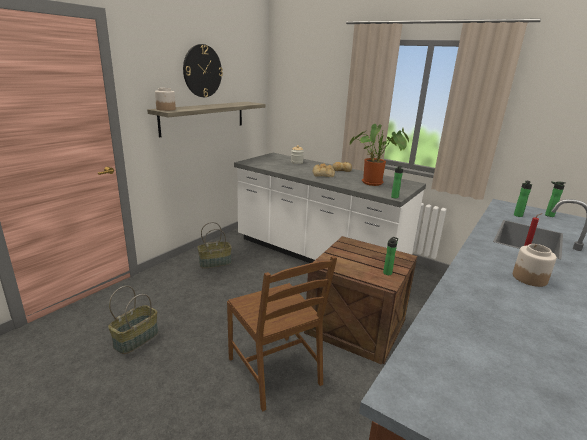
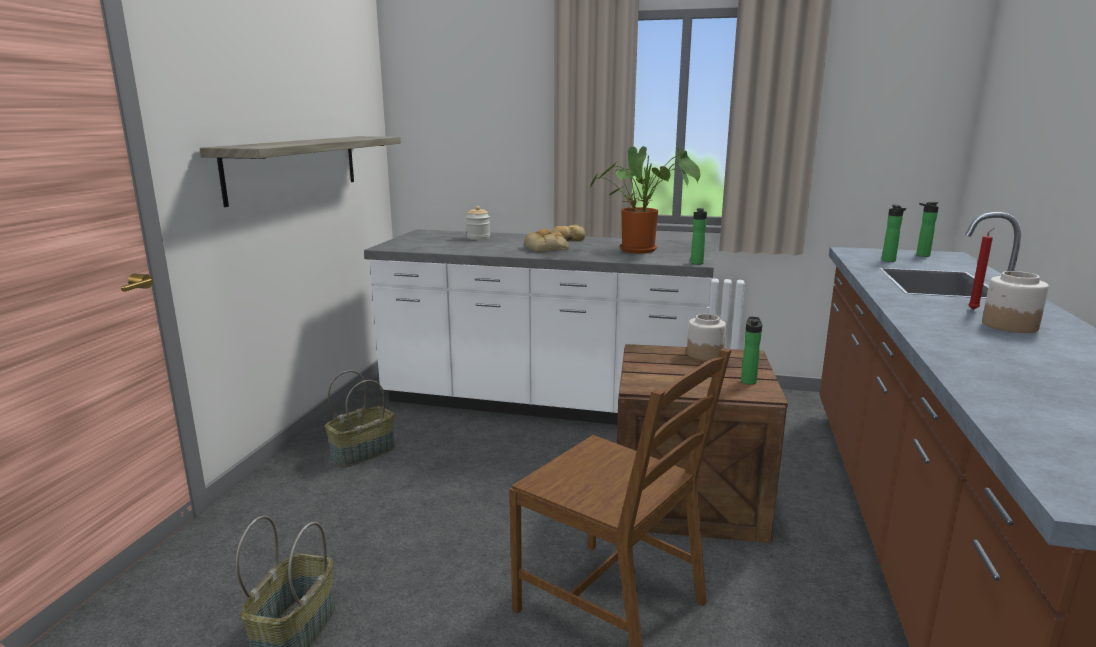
camera: 20 degrees left, 5 degrees down
jar [155,88,176,111] -> jar moved to [687,314,726,361]
wall clock [183,44,223,97] -> none

